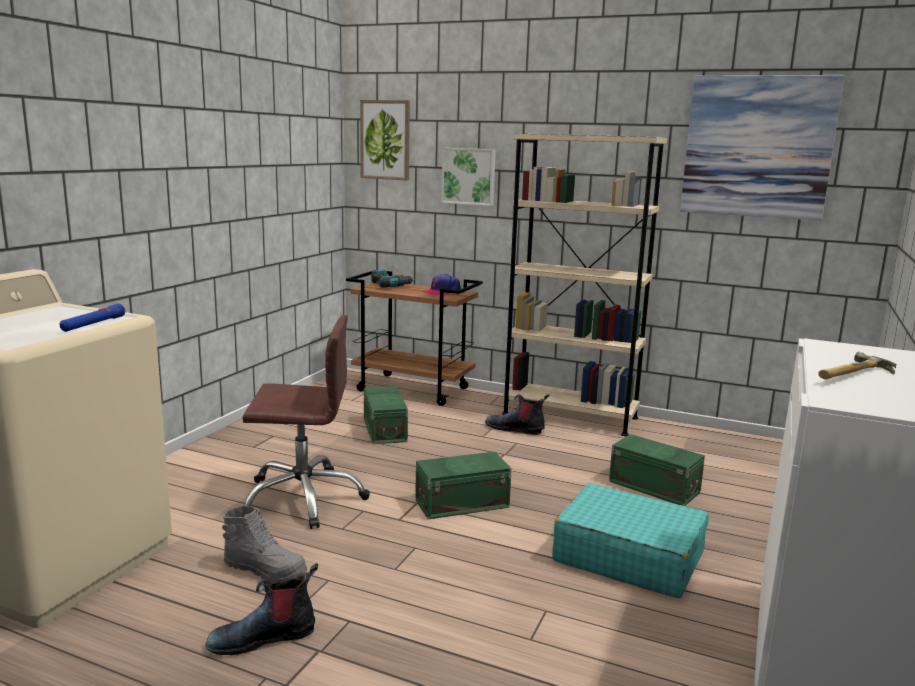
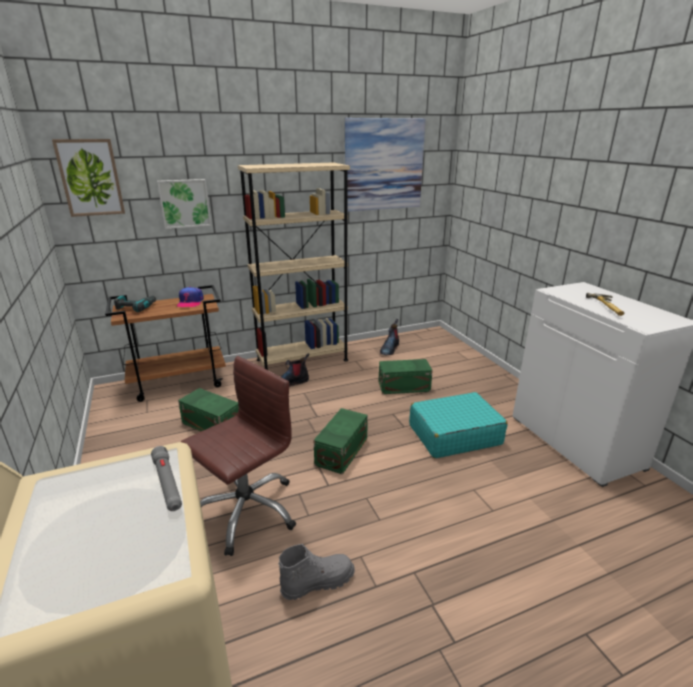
camera: 45 degrees left, 10 degrees up
blue flashlight [60,304,125,332] -> grey flashlight [151,446,182,511]
boot [205,563,318,655] -> boot moved to [380,319,399,355]

